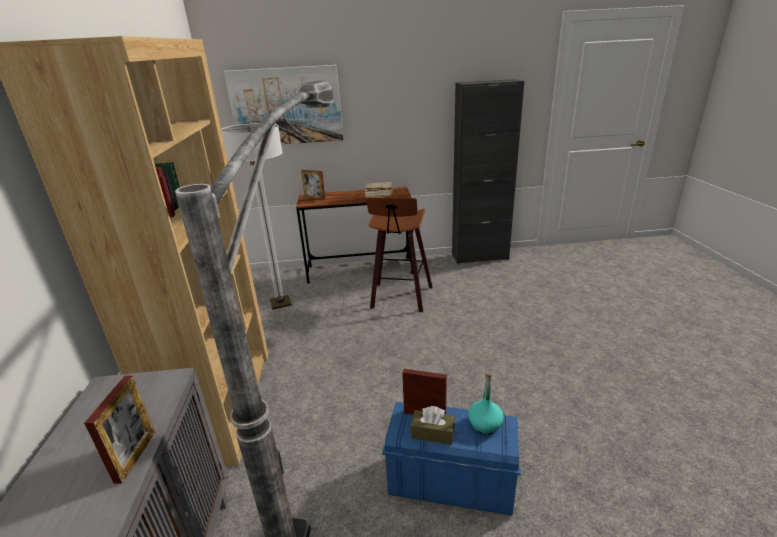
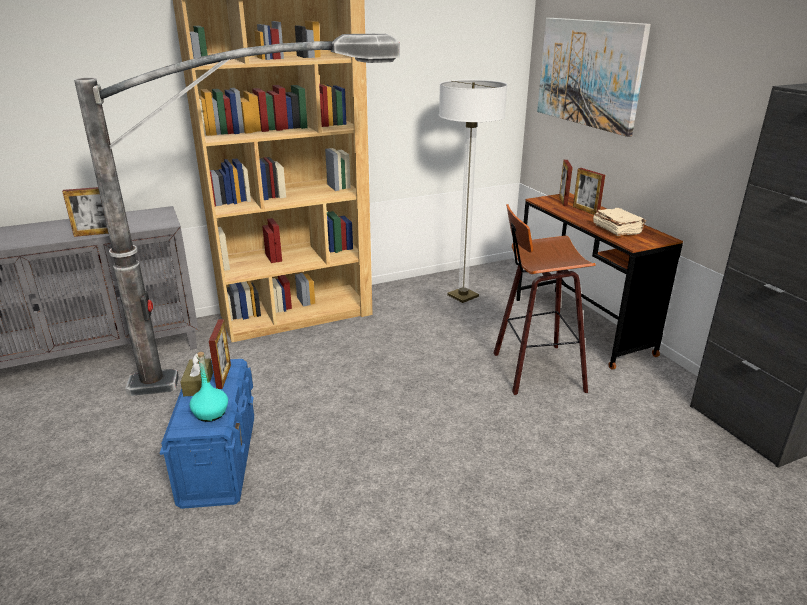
camera: 70 degrees right, 0 degrees up
none -> picture frame [573,168,605,215]

